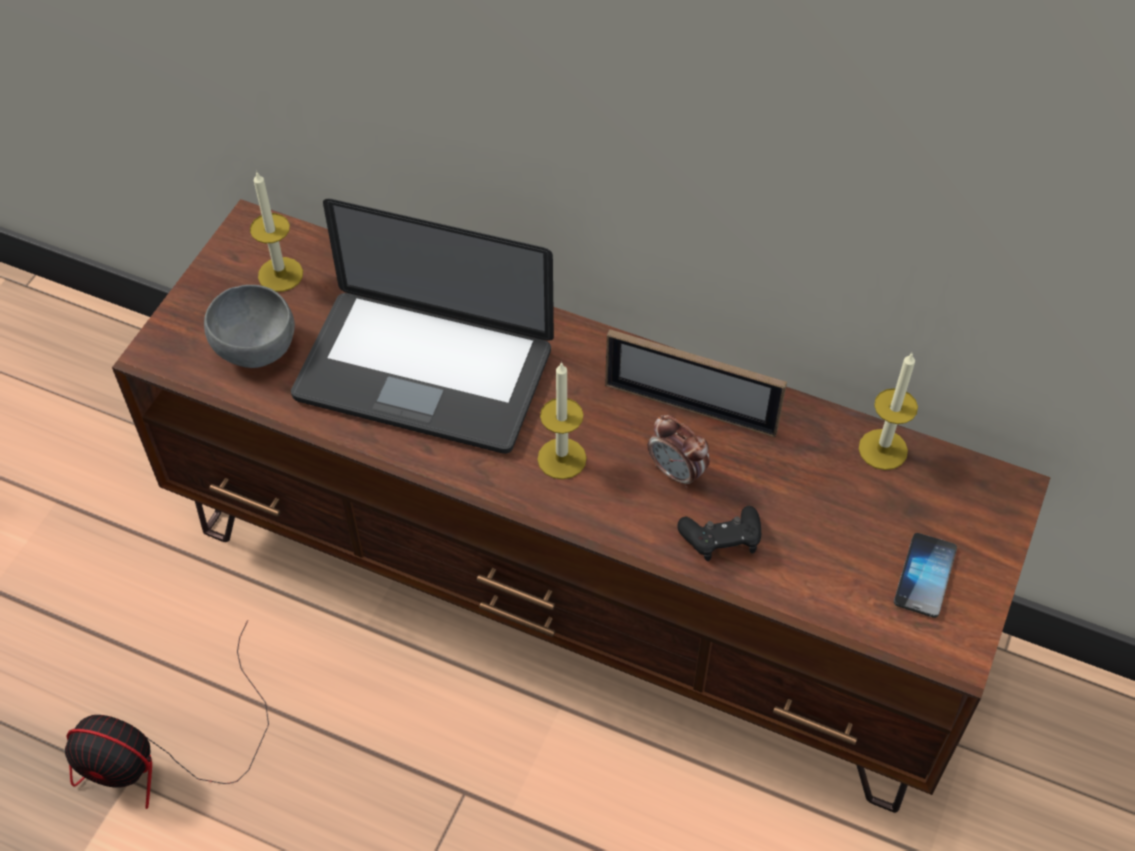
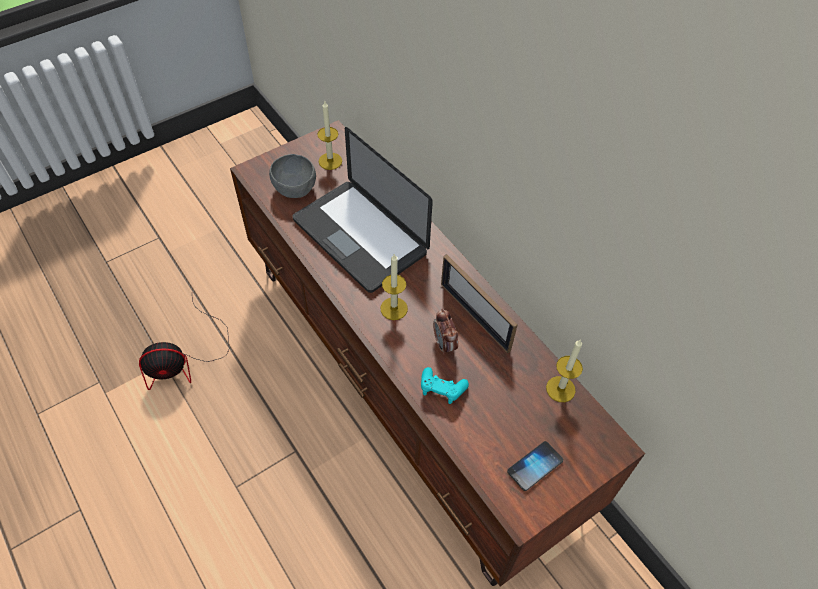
camera: 30 degrees right, 0 degrees up
fan [65,620,269,809] -> fan turned 60 degrees counterclockwise [139,299,230,390]
black game controller [677,506,761,561] -> turquoise game controller [421,367,469,404]

